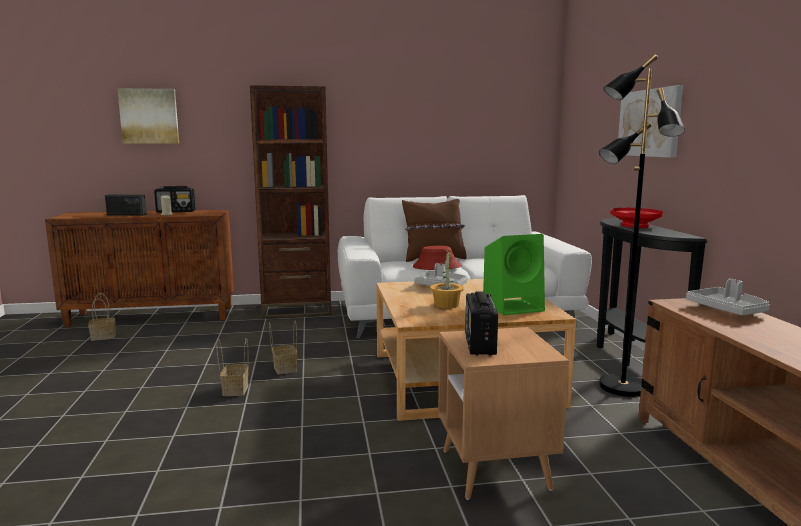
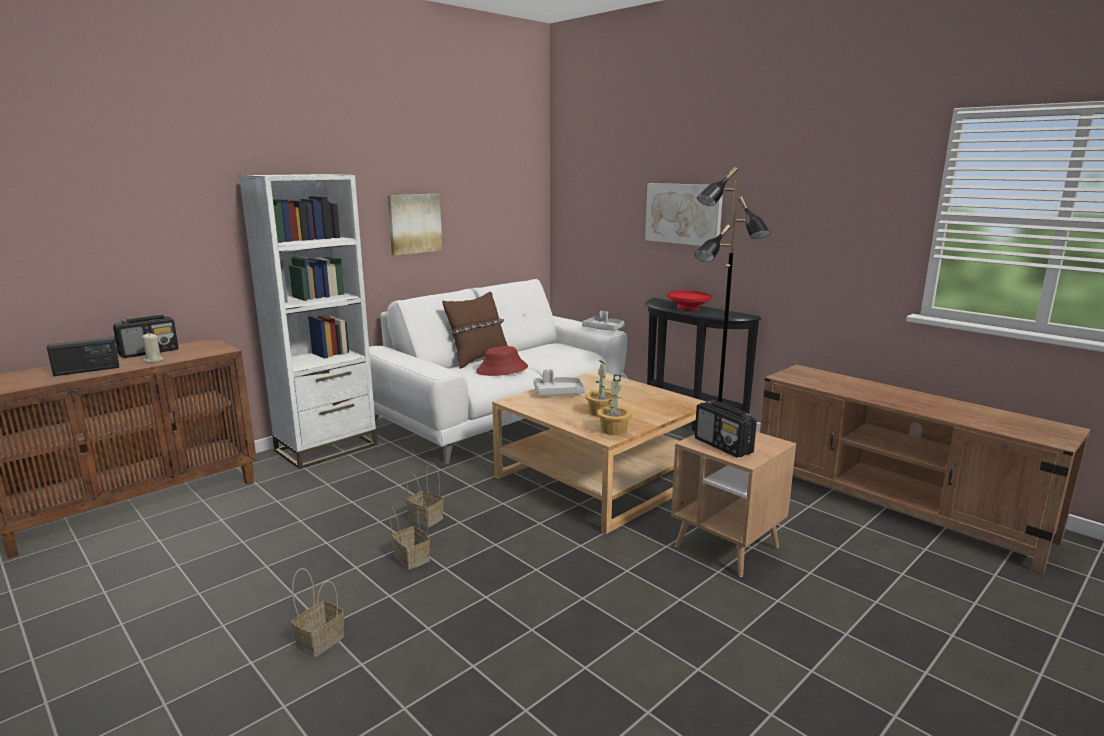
camera: 35 degrees left, 5 degrees up
basket [88,293,116,341] -> basket moved to [291,568,344,658]
picture [117,88,179,144] -> picture moved to [387,194,442,255]
brown bookcase [250,85,332,319] -> white bookcase [239,174,377,469]
green speaker [483,234,545,315] -> none
grey tray [686,279,770,315] -> grey tray moved to [582,311,624,331]
none -> potted plant [597,374,632,435]

